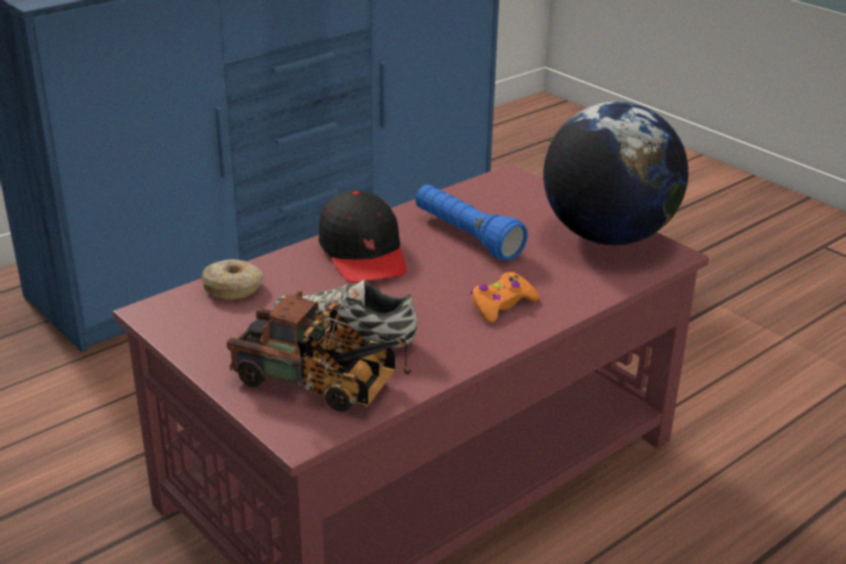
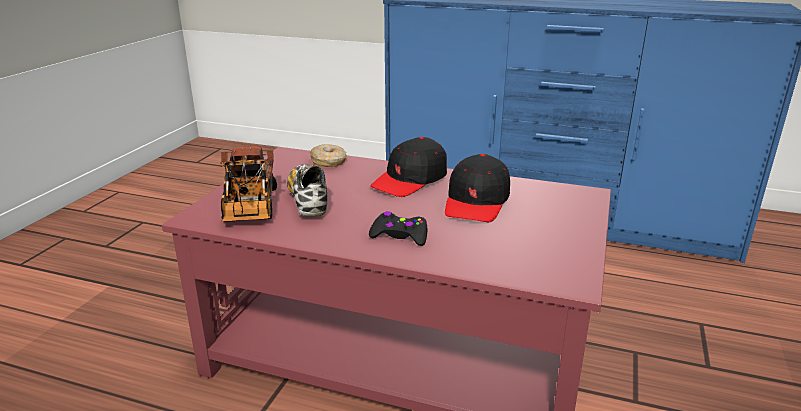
camera: 60 degrees right, 5 degrees down
blue flashlight [415,184,528,261] -> black cap [445,154,510,222]
orange game controller [471,272,540,323] -> black game controller [369,211,427,246]
globe [543,102,688,245] -> none

